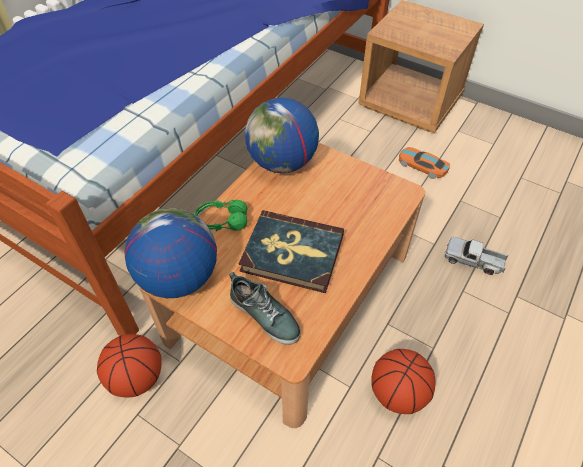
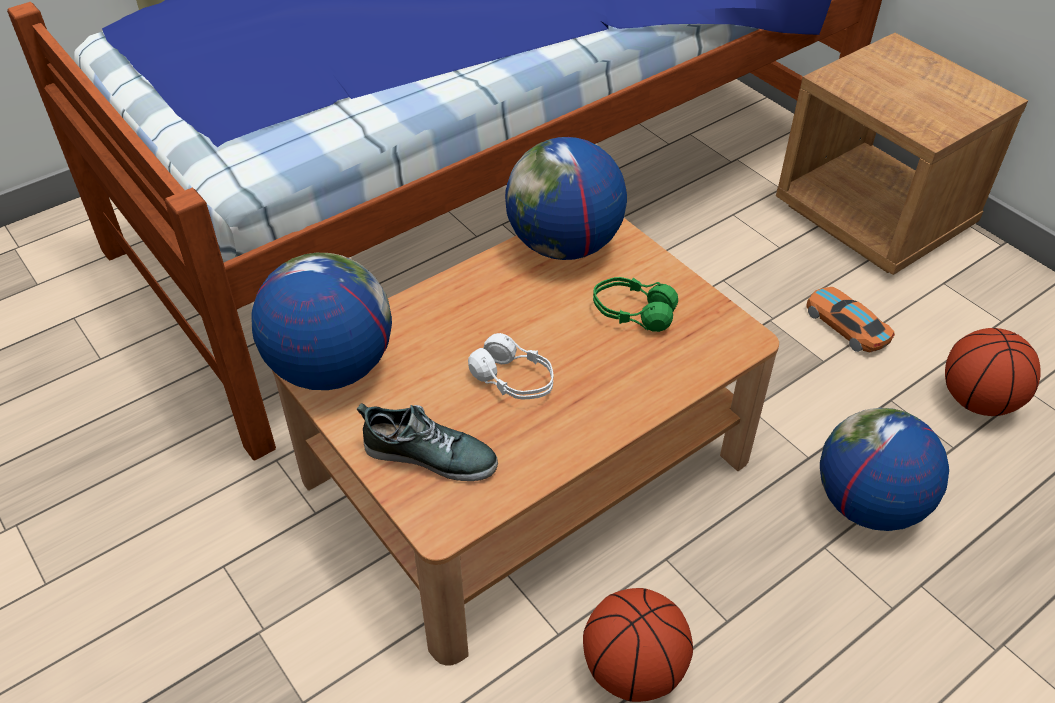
camera: 20 degrees right, 5 degrees down
basketball [97,334,162,398] -> basketball moved to [945,328,1041,416]
green headphones [194,200,248,231] -> green headphones moved to [593,277,678,332]
shoe [229,272,301,345] -> shoe turned 45 degrees counterclockwise [357,403,498,481]
book [239,210,344,293] -> white headphones [468,333,553,400]
toy truck [445,237,508,275] -> globe [820,408,949,531]

